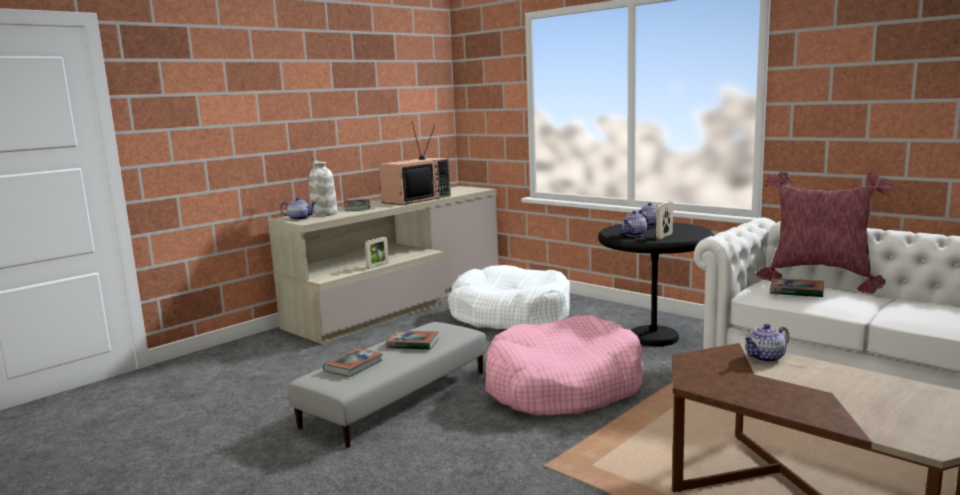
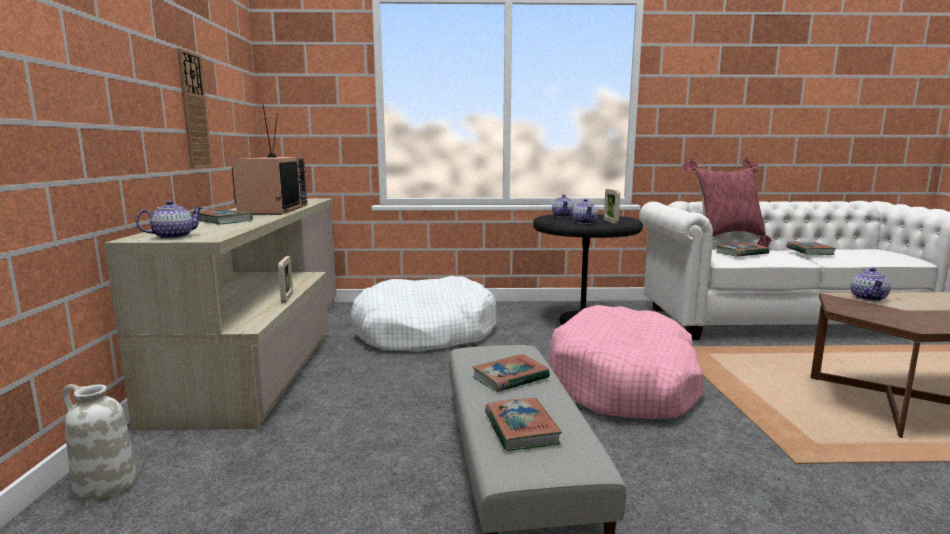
camera: 45 degrees left, 0 degrees up
white vase [309,160,338,217] -> white vase moved to [63,384,137,503]
none -> wall clock [177,48,213,169]
none -> book [786,242,837,255]

